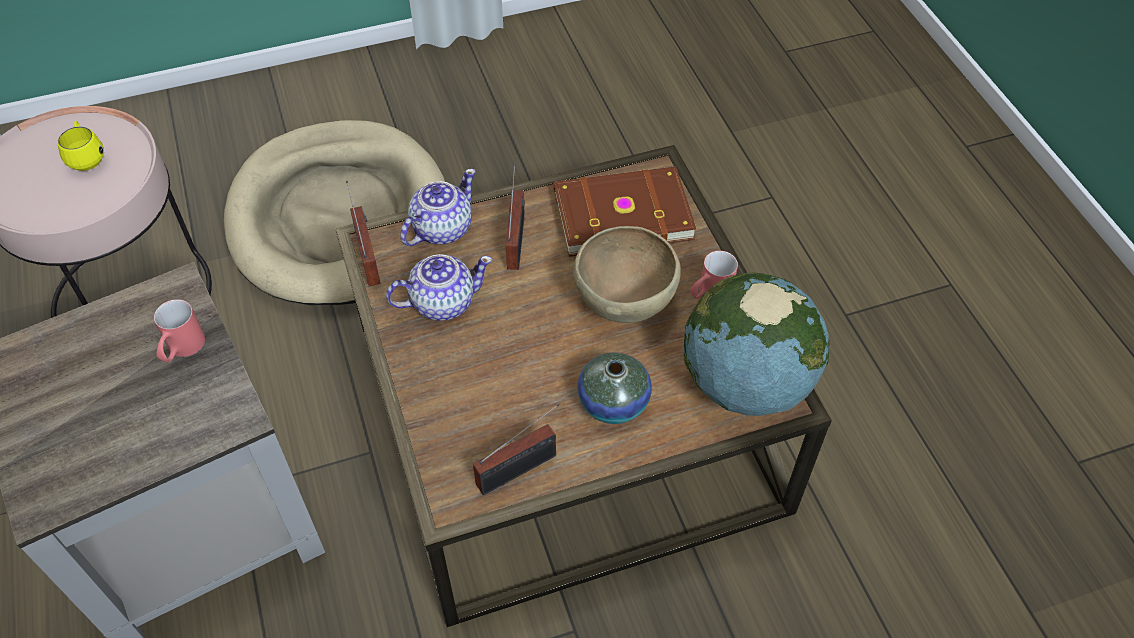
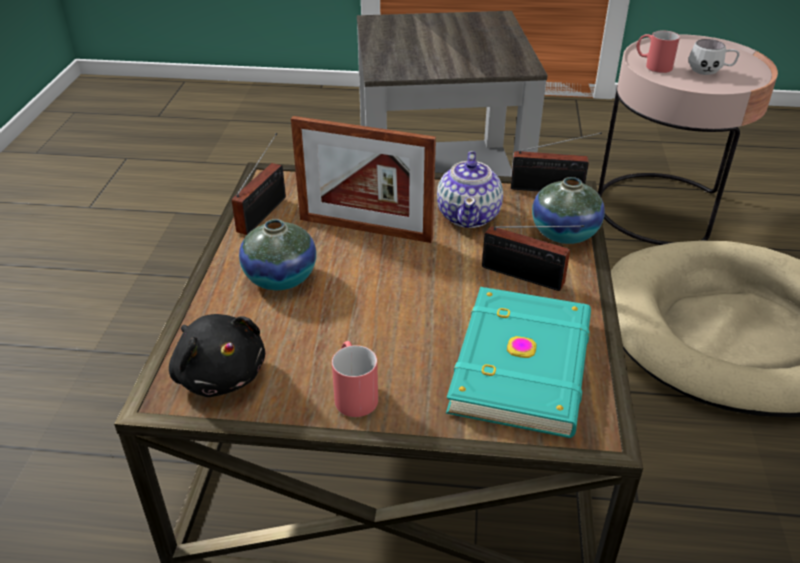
camera: 115 degrees right, 15 degrees down
yellow mug [57,121,104,171] -> white mug [688,39,739,75]
red mug [154,299,205,362] -> red mug moved to [636,30,680,73]
teapot [400,169,476,246] -> vase [532,177,605,244]
radio [473,404,559,495] -> radio turned 150 degrees counterclockwise [232,133,286,235]
brown book [553,166,696,257] -> turquoise book [446,287,591,438]
brown bowl [573,226,681,323] -> none
globe [683,272,830,416] -> black plush toy [169,314,265,397]
none -> picture frame [291,116,436,243]

